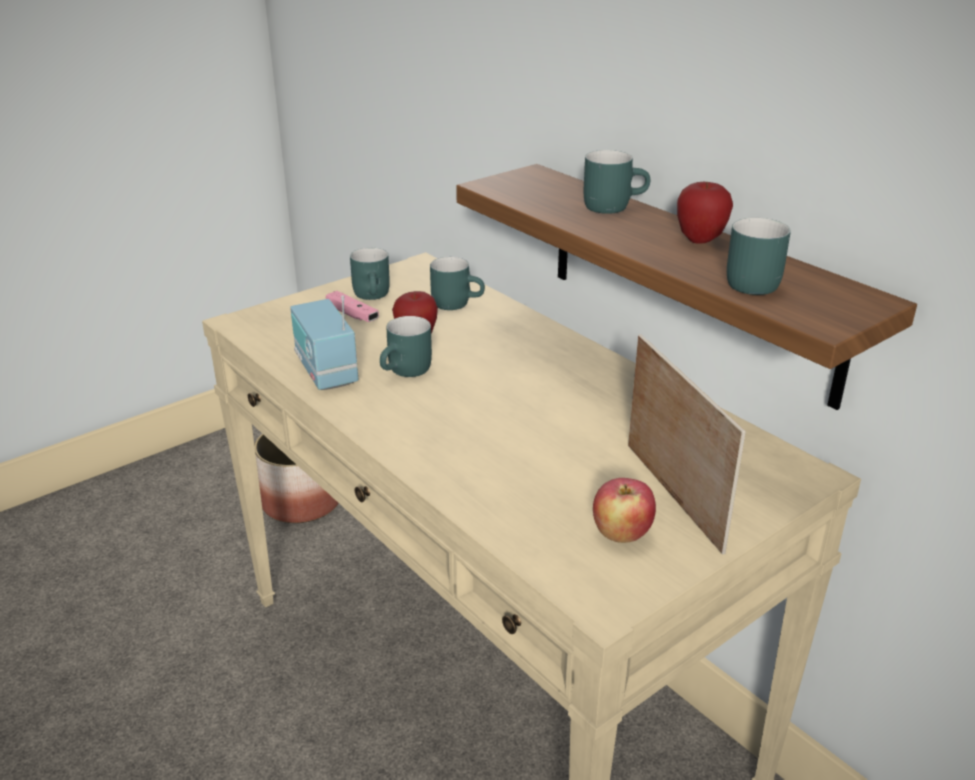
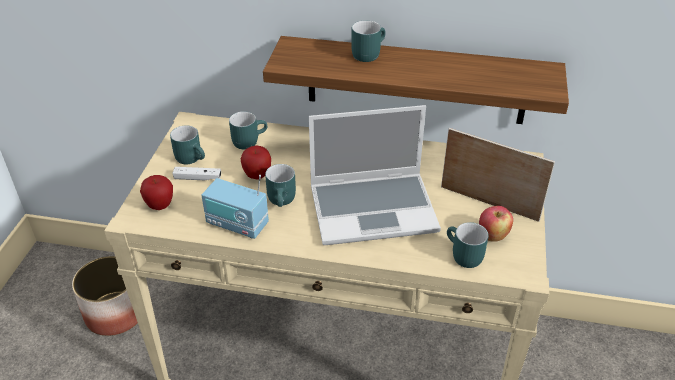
camera: 40 degrees left, 10 degrees up
pink game controller [326,291,379,322] -> white game controller [172,167,221,180]
apple [677,181,733,244] -> apple moved to [140,175,173,210]
turquoise mug [727,218,791,295] -> turquoise mug moved to [447,222,488,268]
none -> laptop [309,105,441,245]

